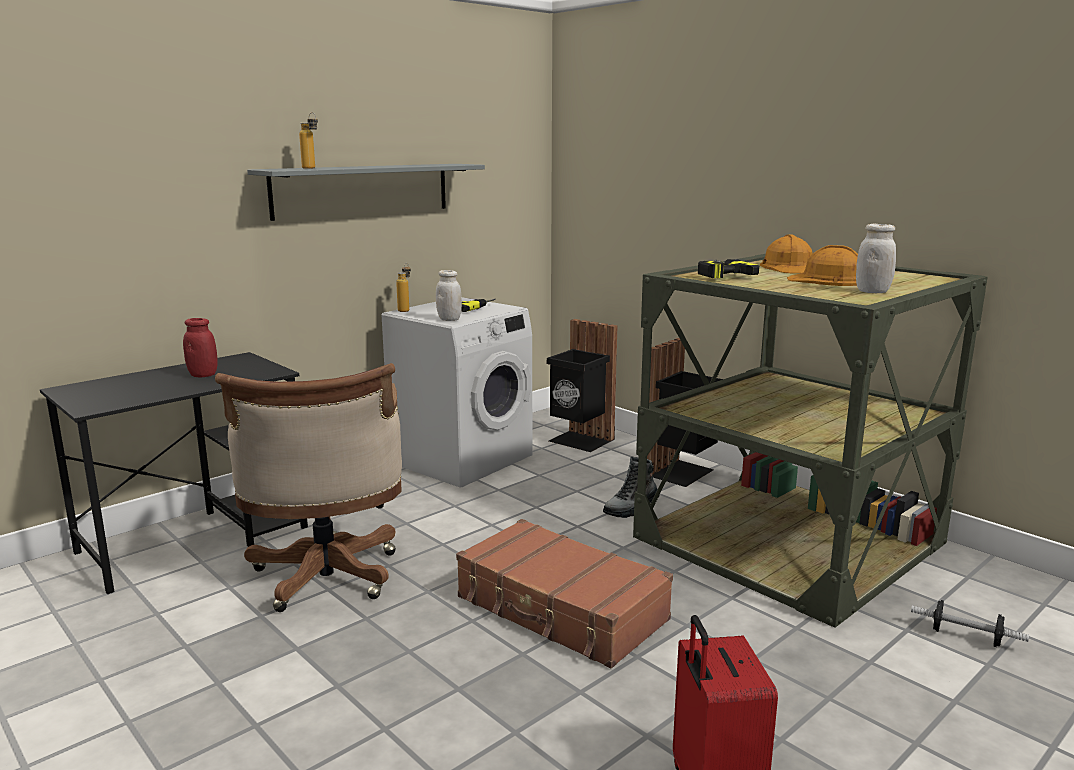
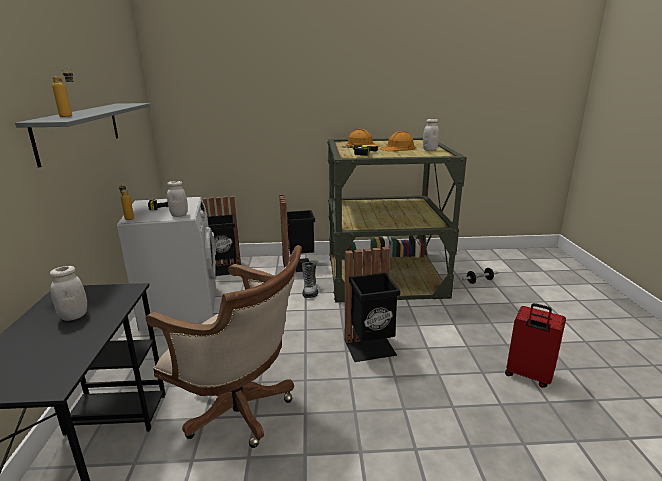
camera: 50 degrees left, 5 degrees up
red jar [183,318,218,377] -> white jar [50,266,87,321]
brown suitcase [456,519,673,668] -> black trash can [344,247,400,362]

